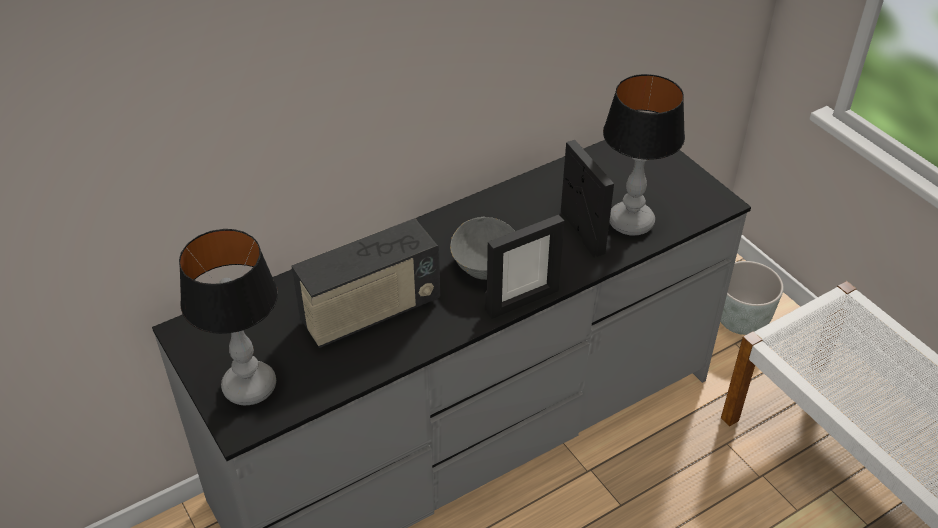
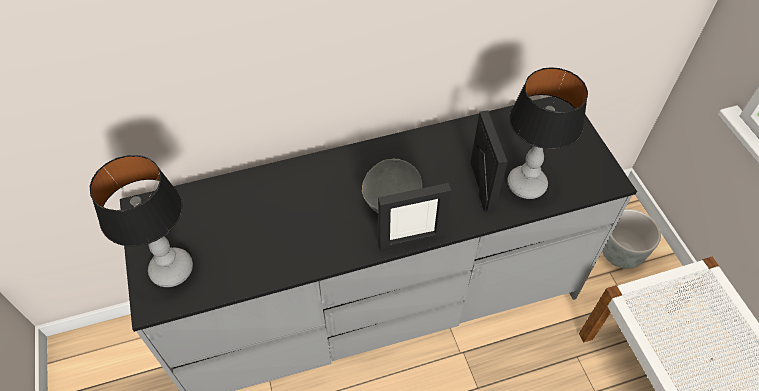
camera: 15 degrees right, 10 degrees up
radio [291,219,440,348] -> none

